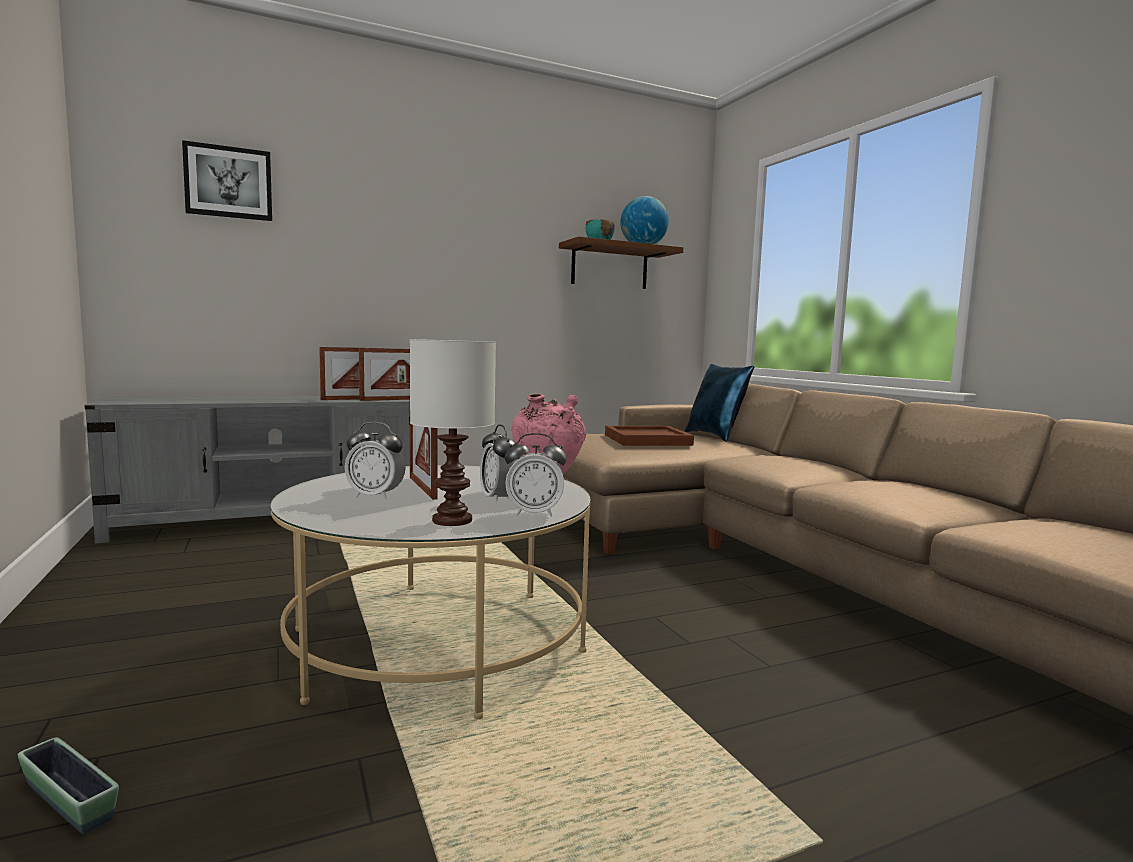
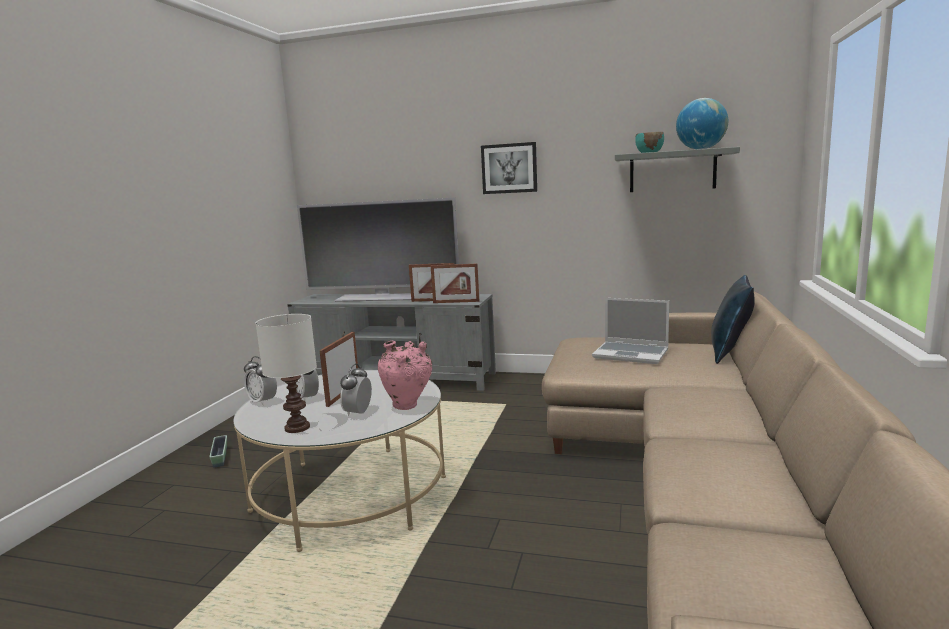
camera: 40 degrees right, 5 degrees up
planter [17,737,119,834] -> planter moved to [210,435,227,468]
picture [182,140,272,221] -> picture moved to [481,142,537,194]
alarm clock [505,433,567,517] -> alarm clock moved to [244,356,277,406]
brown shelf [559,236,683,289] -> grey shelf [615,147,740,192]
brown tray [605,426,694,446] -> laptop [592,298,669,364]
none -> television [297,198,459,302]

